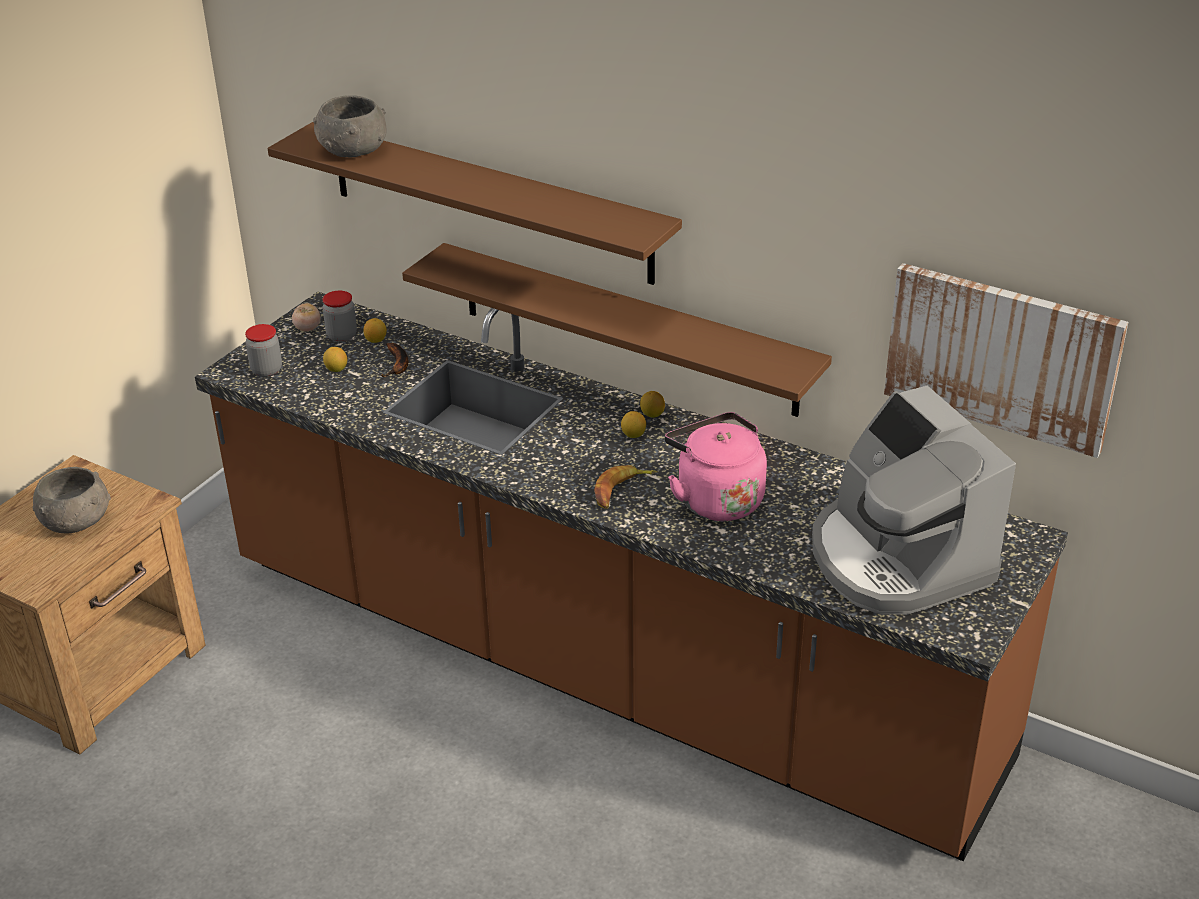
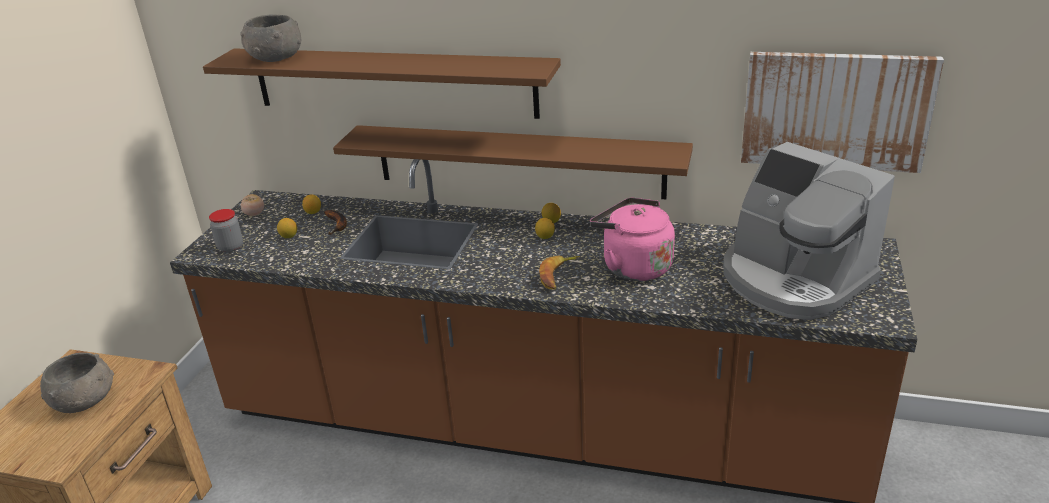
camera: 15 degrees left, 5 degrees down
jar [323,291,357,342] -> none

